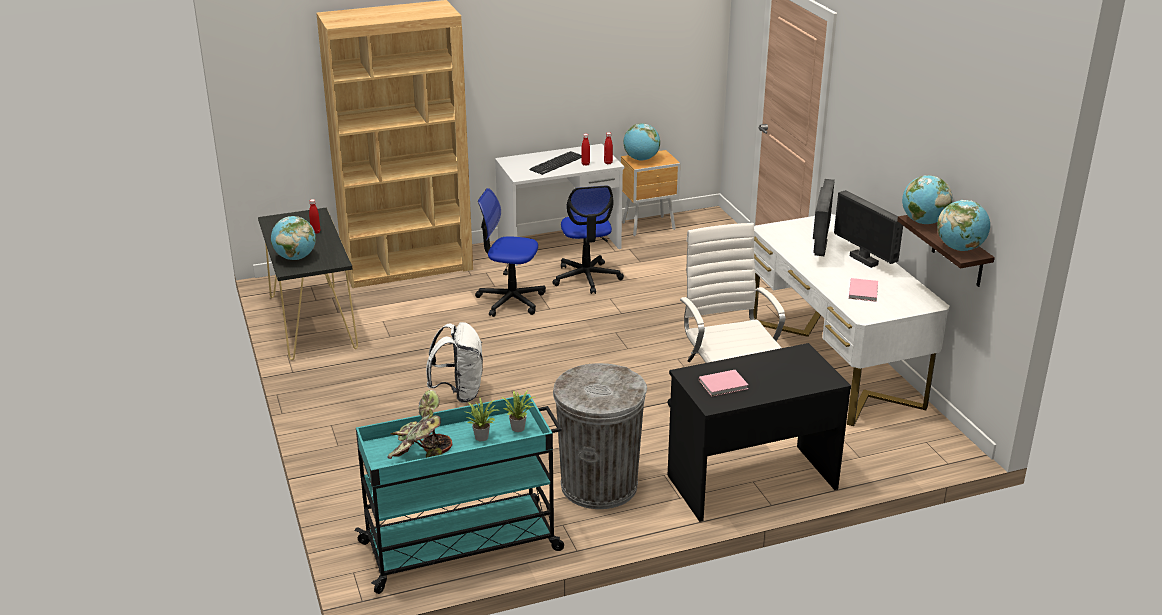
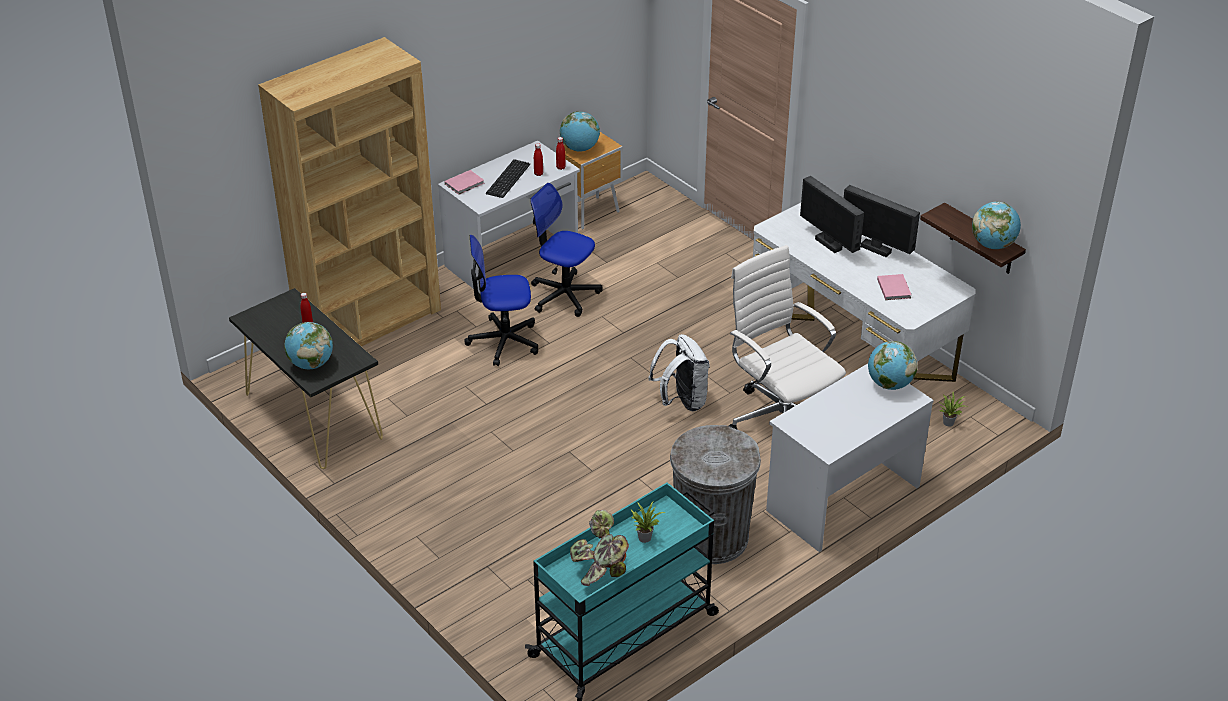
camera: 20 degrees left, 10 degrees up
white backpack [426,322,483,403] -> white backpack moved to [648,334,710,411]
potted plant [502,390,534,432] -> potted plant moved to [939,392,967,426]
office chair [552,185,624,294] -> office chair turned 150 degrees clockwise [530,183,603,317]
black desk [667,343,851,522] -> white desk [766,364,934,552]
pink book [699,370,748,397] -> pink book moved to [444,170,484,195]
monitor [813,179,835,256] -> monitor turned 150 degrees clockwise [800,176,864,253]
globe [902,175,953,224] -> globe moved to [868,341,917,390]

